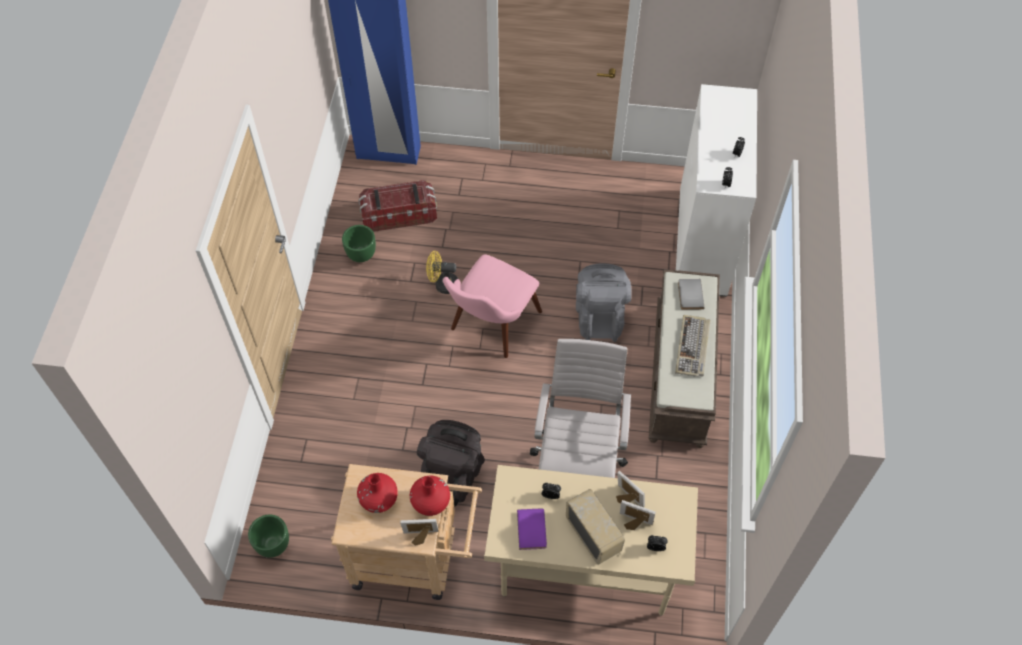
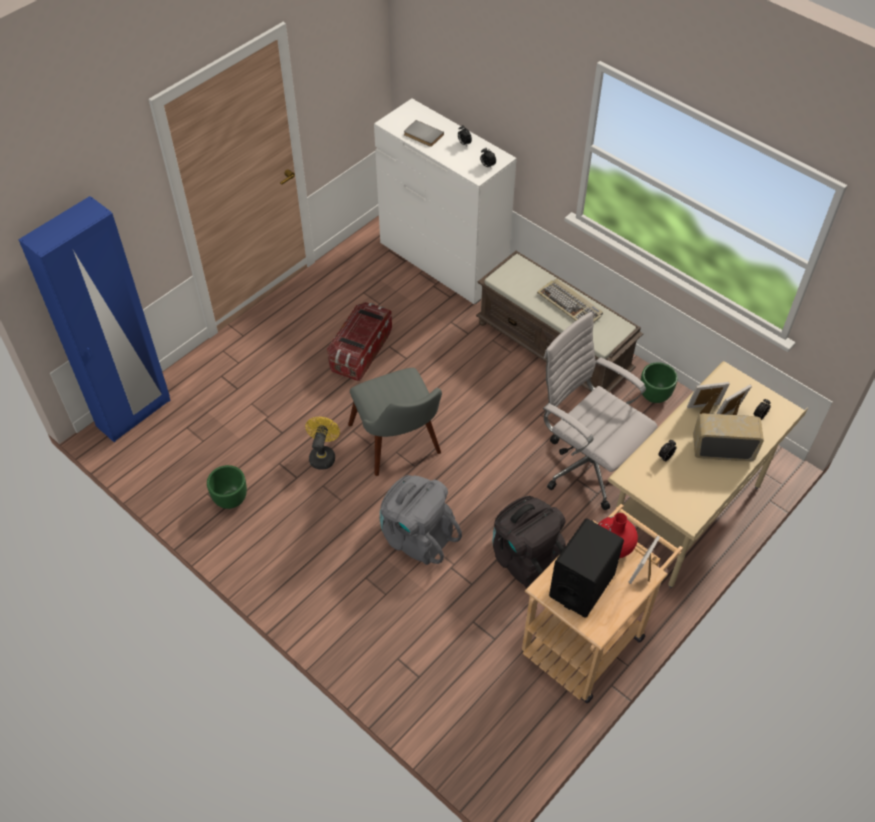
camera: 55 degrees left, 5 degrees down
green planter [248,515,289,558] -> green planter moved to [641,362,678,403]
red vase [357,473,398,513] -> black speaker [549,518,624,618]
storage box [358,180,437,232] -> storage box moved to [327,302,392,381]
yellow fan [426,251,458,294] -> yellow fan turned 150 degrees clockwise [306,417,340,470]
pink chair [443,254,542,358] -> grey chair [348,368,442,476]
purple book [517,508,547,550] -> none
grey backpack [576,263,632,342] -> grey backpack moved to [380,475,462,565]
grey book [678,279,704,310] -> grey book moved to [404,120,444,147]

